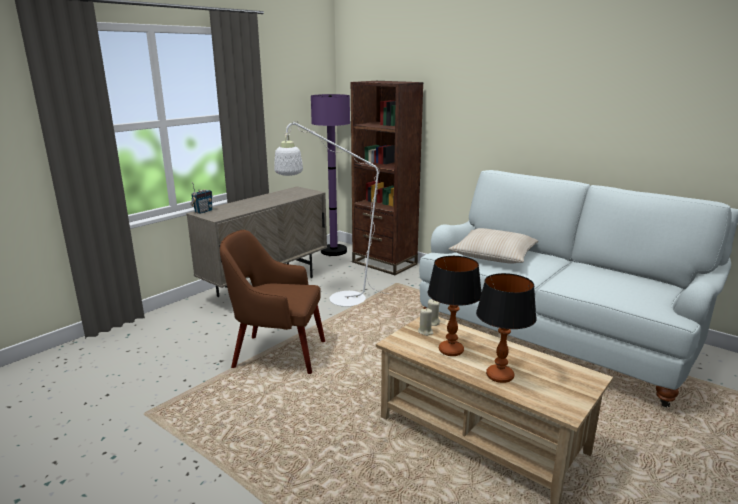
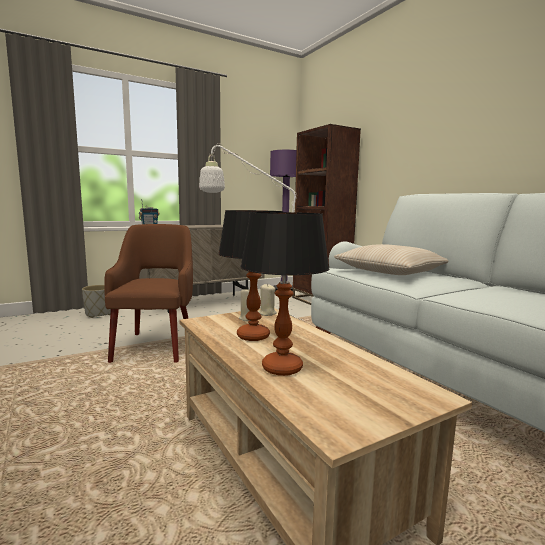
camera: 20 degrees right, 10 degrees down
brown armchair [220,230,325,374] -> brown armchair turned 60 degrees clockwise [104,224,193,363]
none -> grey planter [82,285,111,318]

